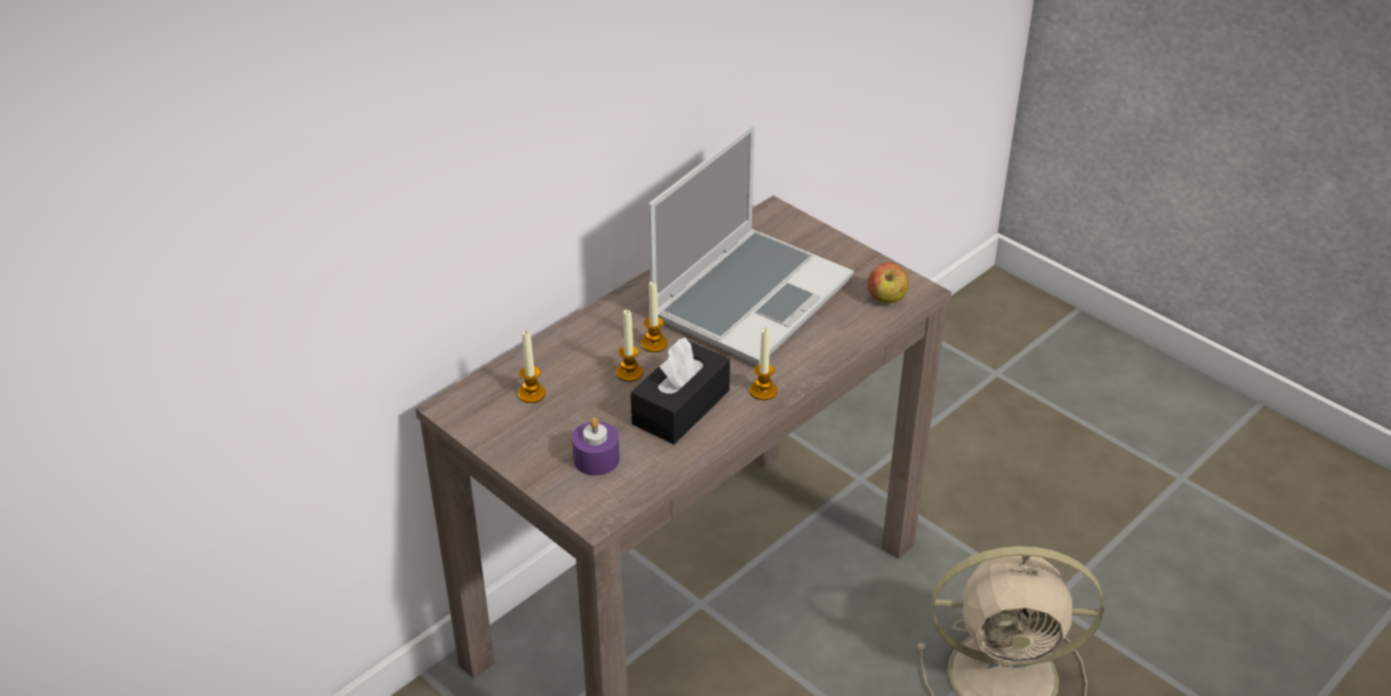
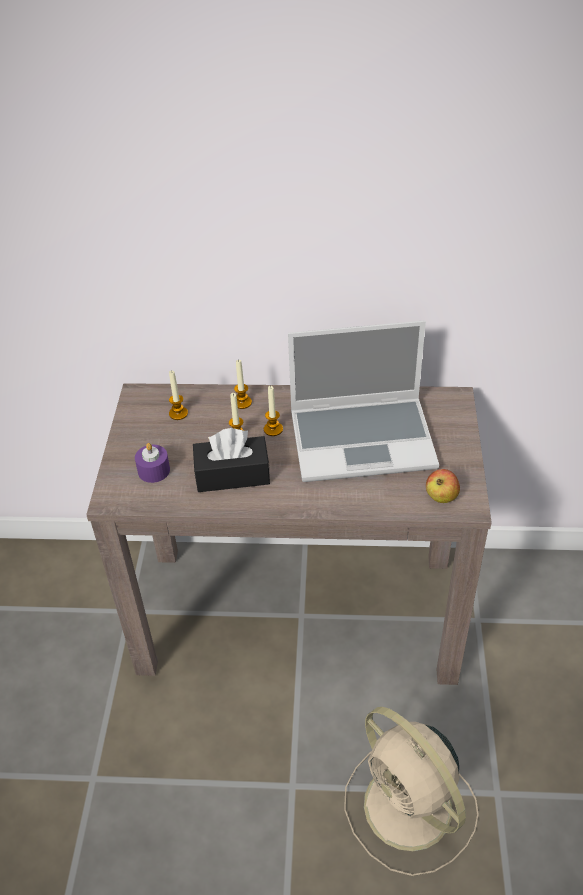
camera: 50 degrees right, 5 degrees up
candle [750,328,777,400] -> candle moved to [234,359,252,409]

